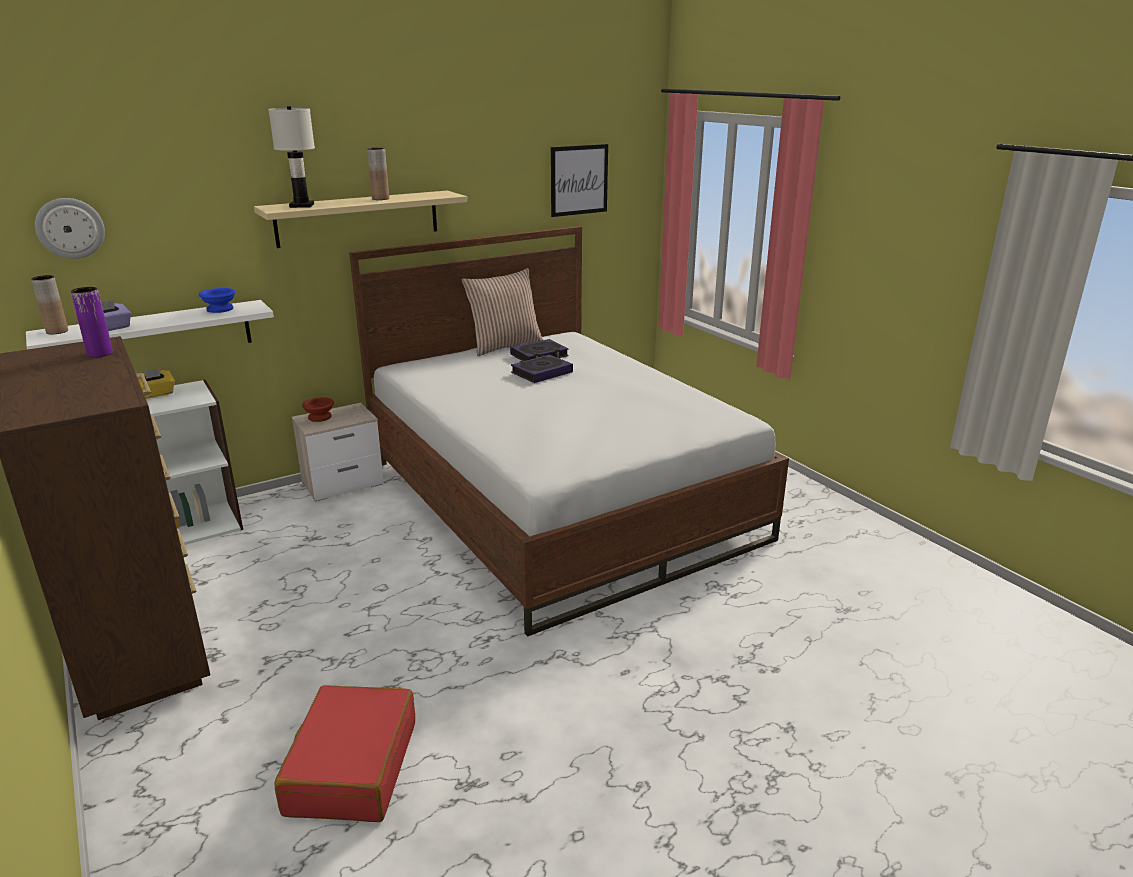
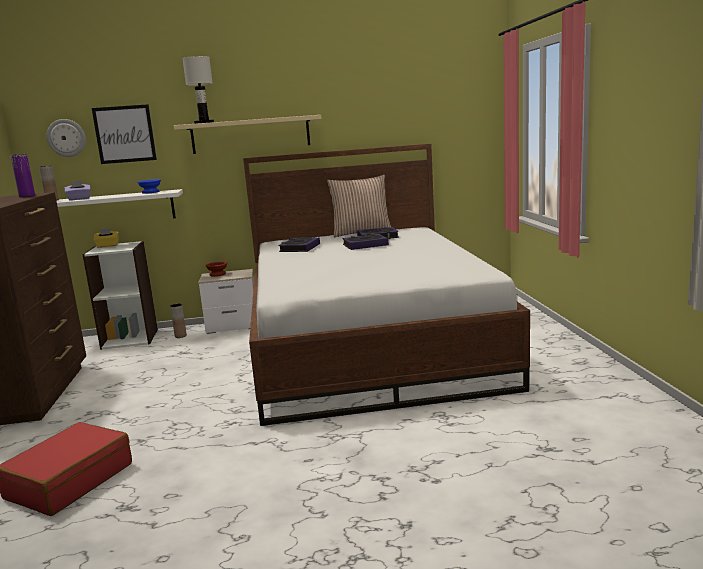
camera: 25 degrees right, 10 degrees down
brown vase [367,148,389,200] -> brown vase moved to [170,303,187,338]
picture [551,144,608,217] -> picture moved to [92,104,157,164]
none -> book [279,237,320,252]

